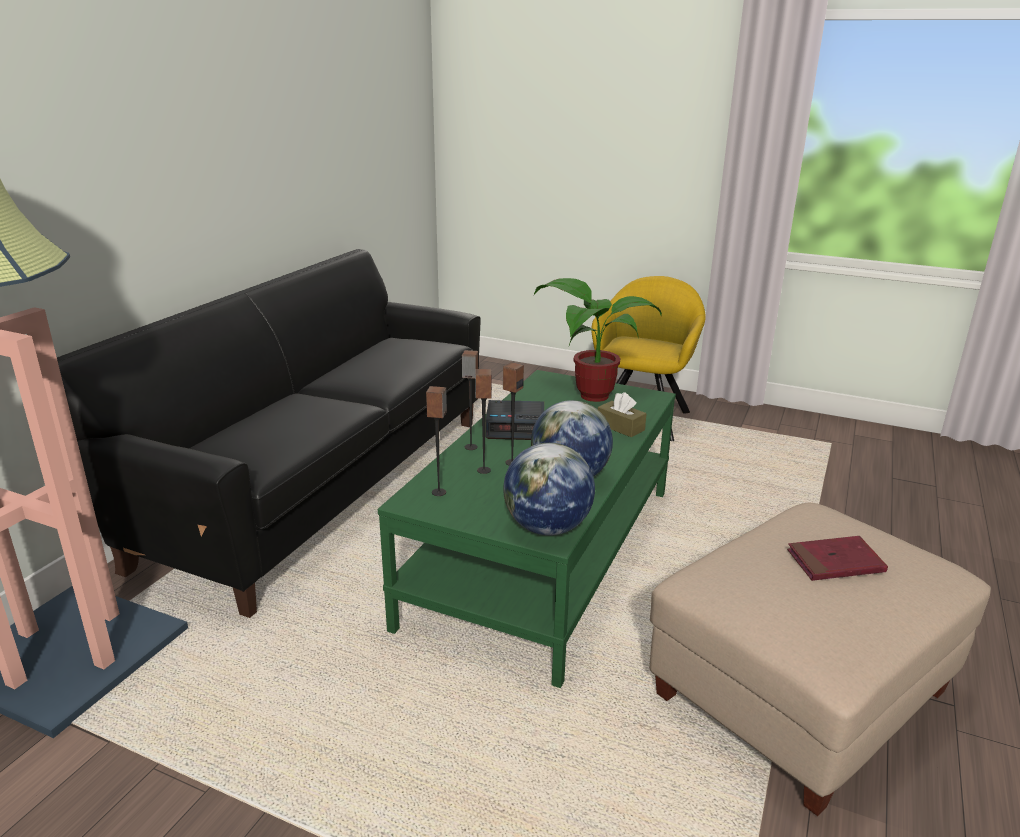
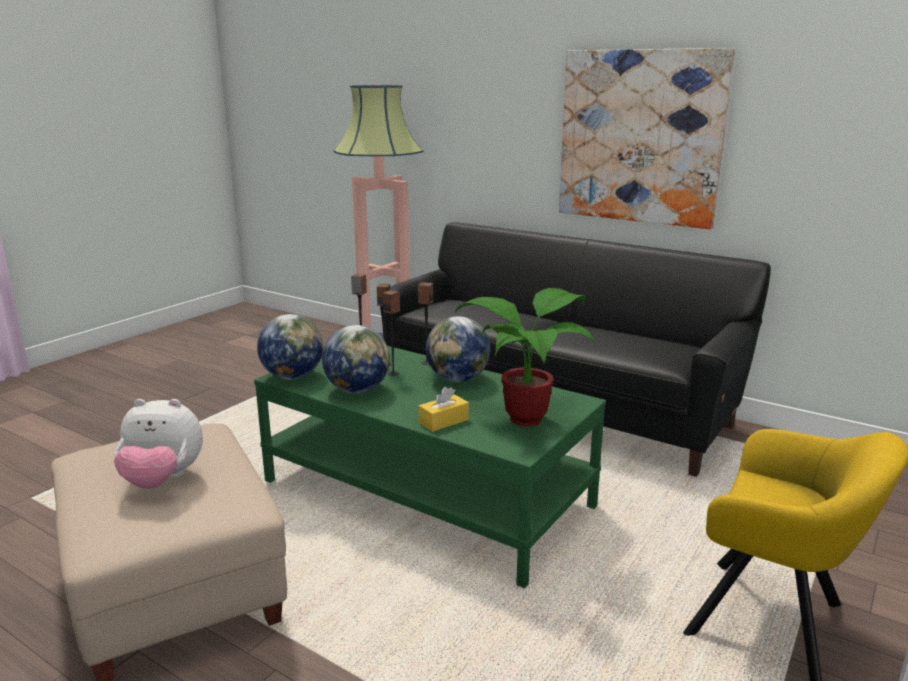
camera: 100 degrees right, 5 degrees down
alarm clock [485,400,544,440] -> globe [426,316,491,382]
brown tissue box [598,392,647,437] -> yellow tissue box [419,387,469,432]
red book [787,536,888,581] -> plush toy [114,399,203,489]
none -> picture [559,48,735,229]

